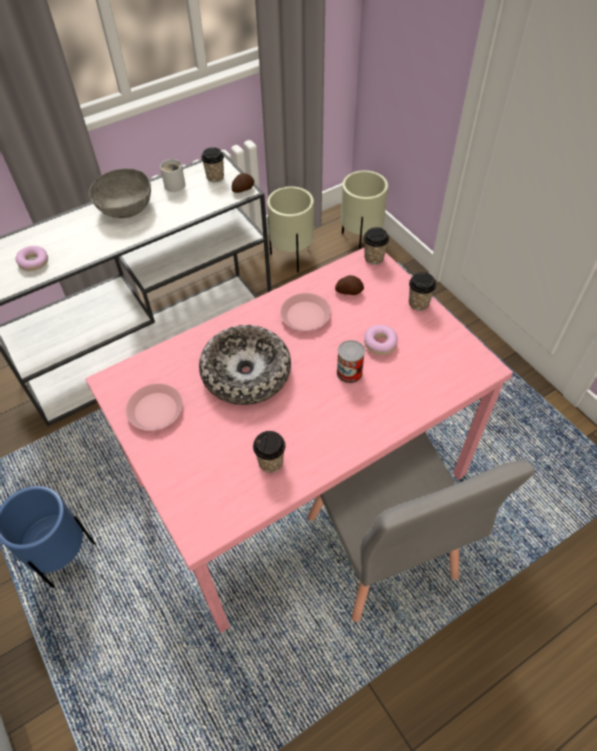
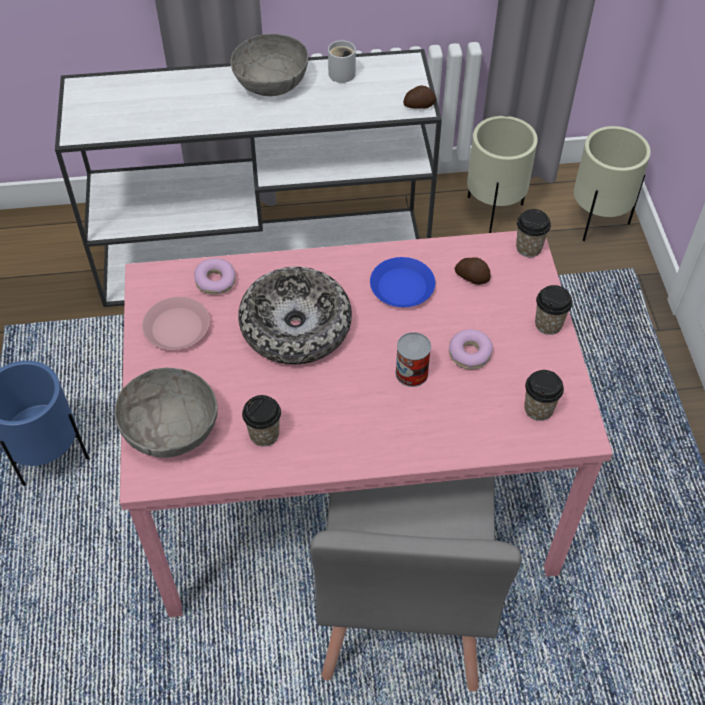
camera: 25 degrees right, 0 degrees up
donut [16,246,48,271] -> donut moved to [194,258,236,295]
cup [201,147,224,183] -> cup moved to [524,370,564,421]
pink plate [280,293,331,331] -> blue plate [370,257,435,307]
none -> grey bowl [115,368,217,458]

